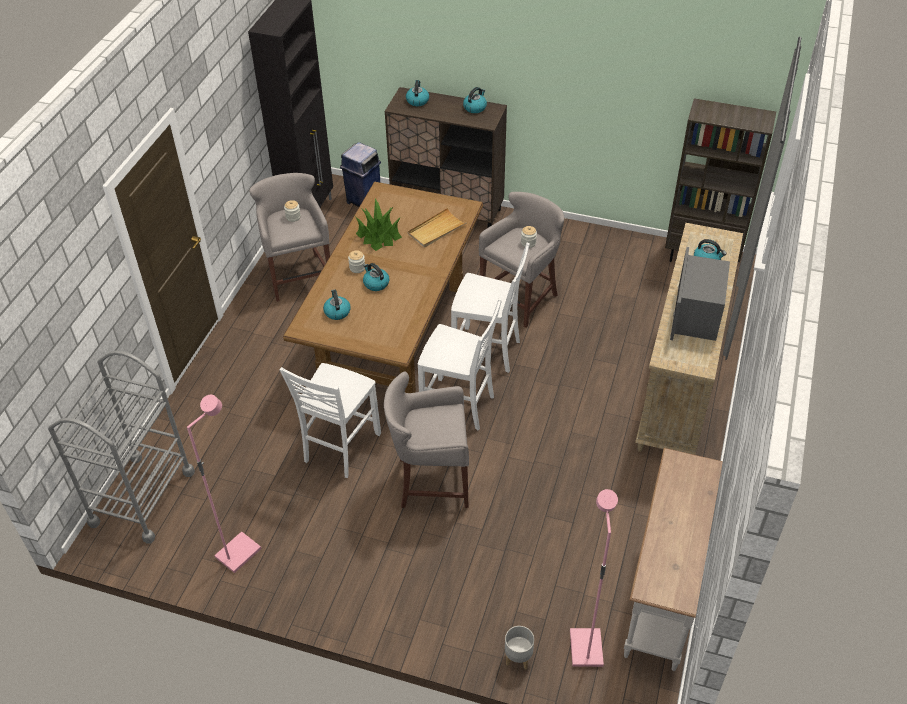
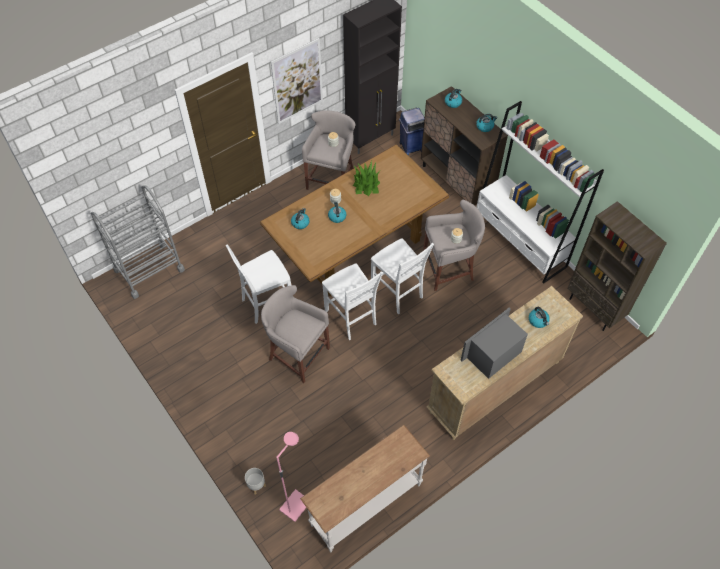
camera: 35 degrees right, 10 degrees up
pink floor lamp [187,395,261,573] -> none
beige tray [407,208,467,248] -> none
none -> picture [271,38,323,124]
none -> white bookcase [477,101,604,284]

